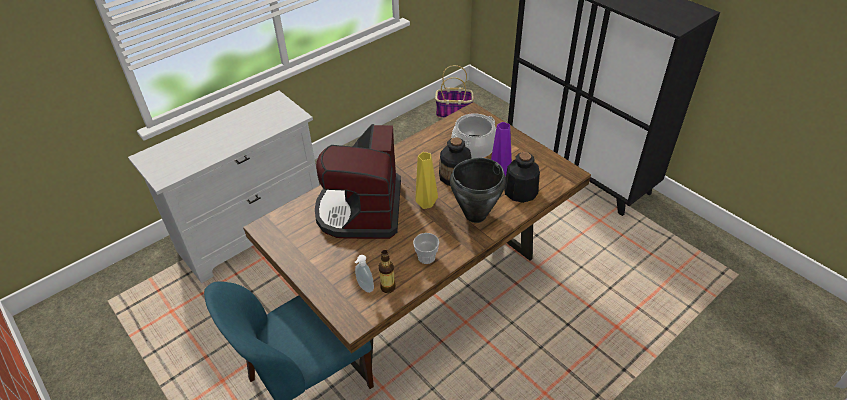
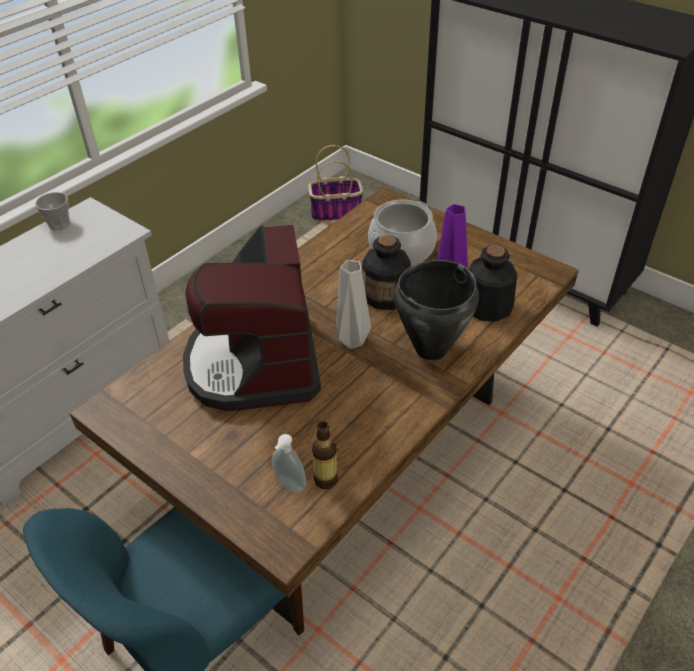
camera: 10 degrees left, 0 degrees up
cup [413,233,439,264] -> cup moved to [35,192,70,230]
yellow vase [415,152,438,209] -> grey vase [336,260,371,349]

